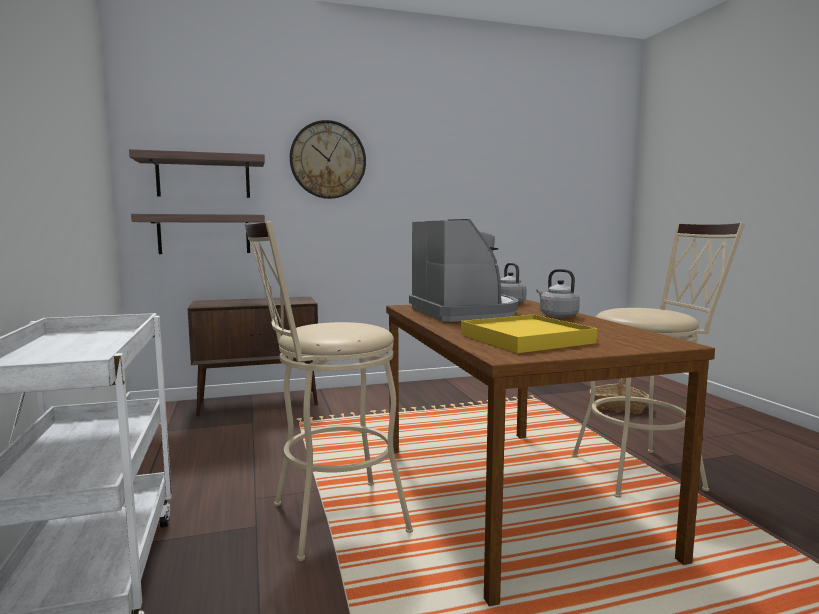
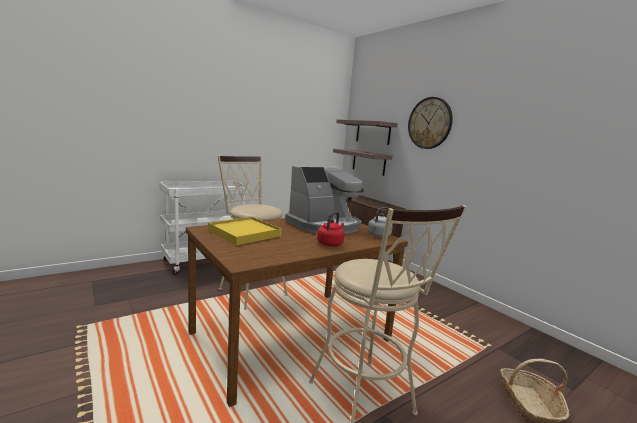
camera: 70 degrees right, 5 degrees up
grey kettle [536,269,580,318] -> red kettle [317,212,344,246]

